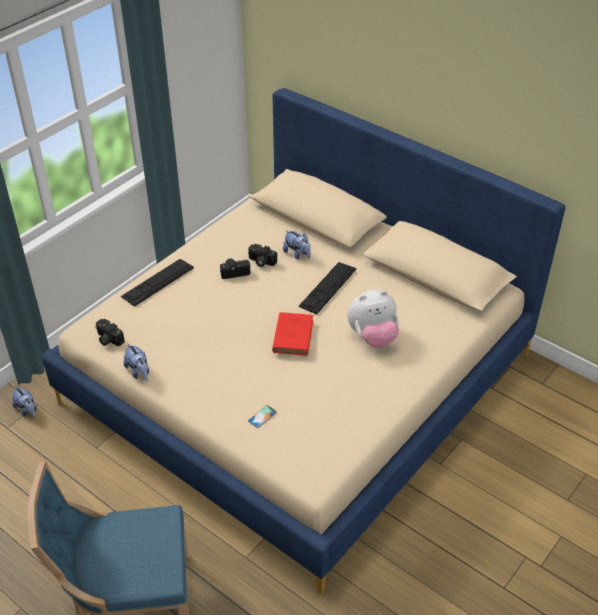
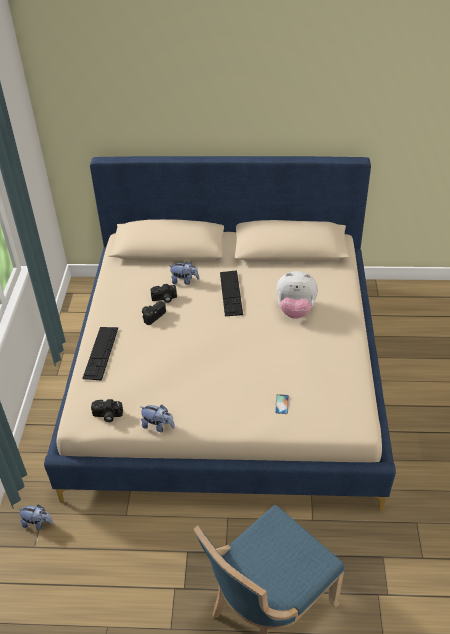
camera: 35 degrees left, 0 degrees up
red book [272,312,313,356] -> none
plush toy [347,290,399,348] -> plush toy turned 60 degrees clockwise [276,271,318,319]

